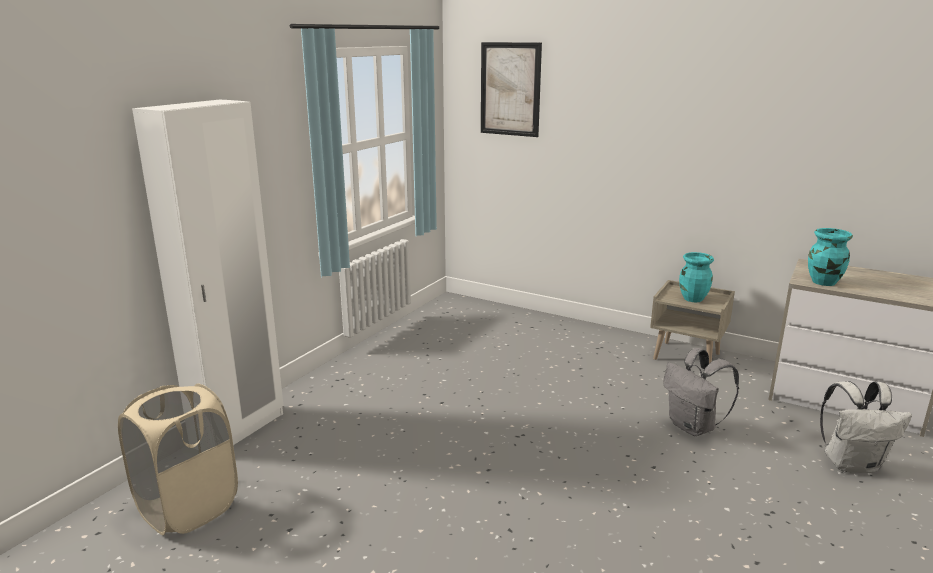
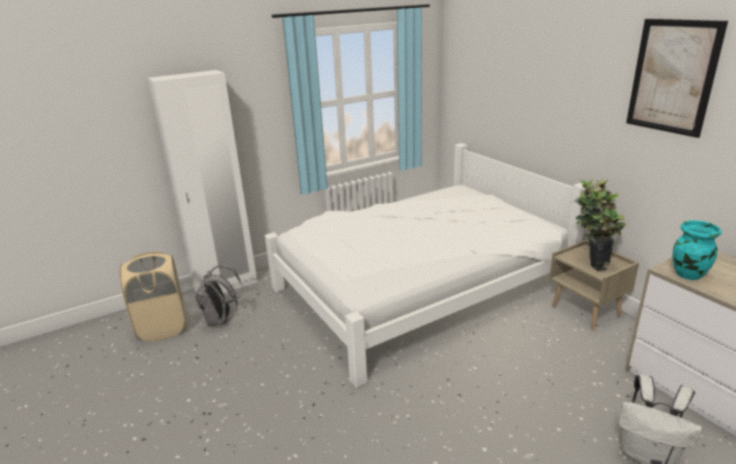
camera: 30 degrees right, 5 degrees up
picture [481,42,542,137] -> picture moved to [626,19,728,138]
grey backpack [663,348,739,436] -> grey backpack moved to [195,264,243,326]
turquoise vase [679,252,714,302] -> potted plant [574,179,626,271]
none -> white bed [265,143,586,388]

